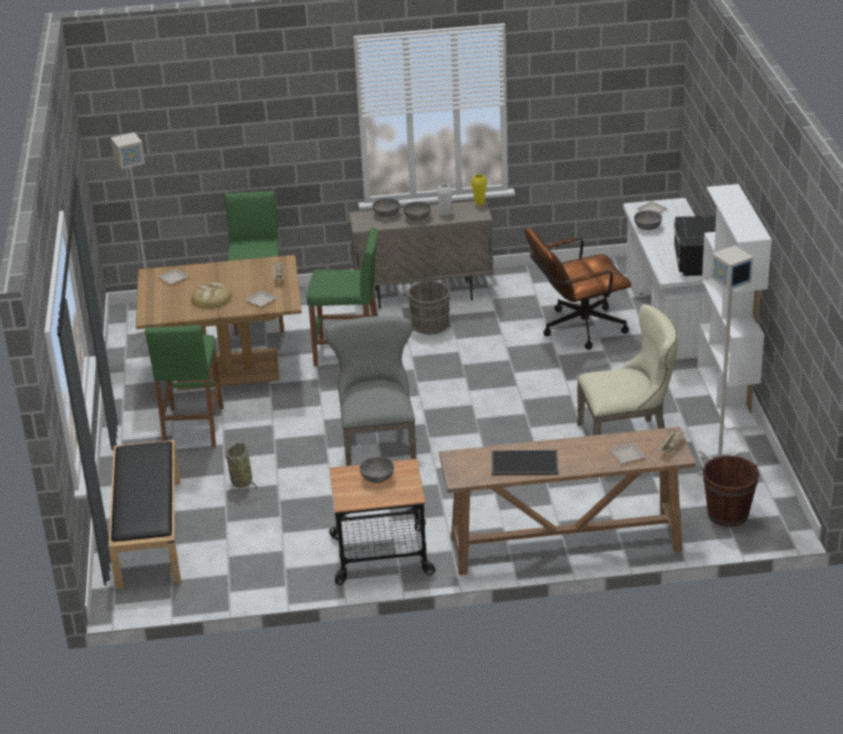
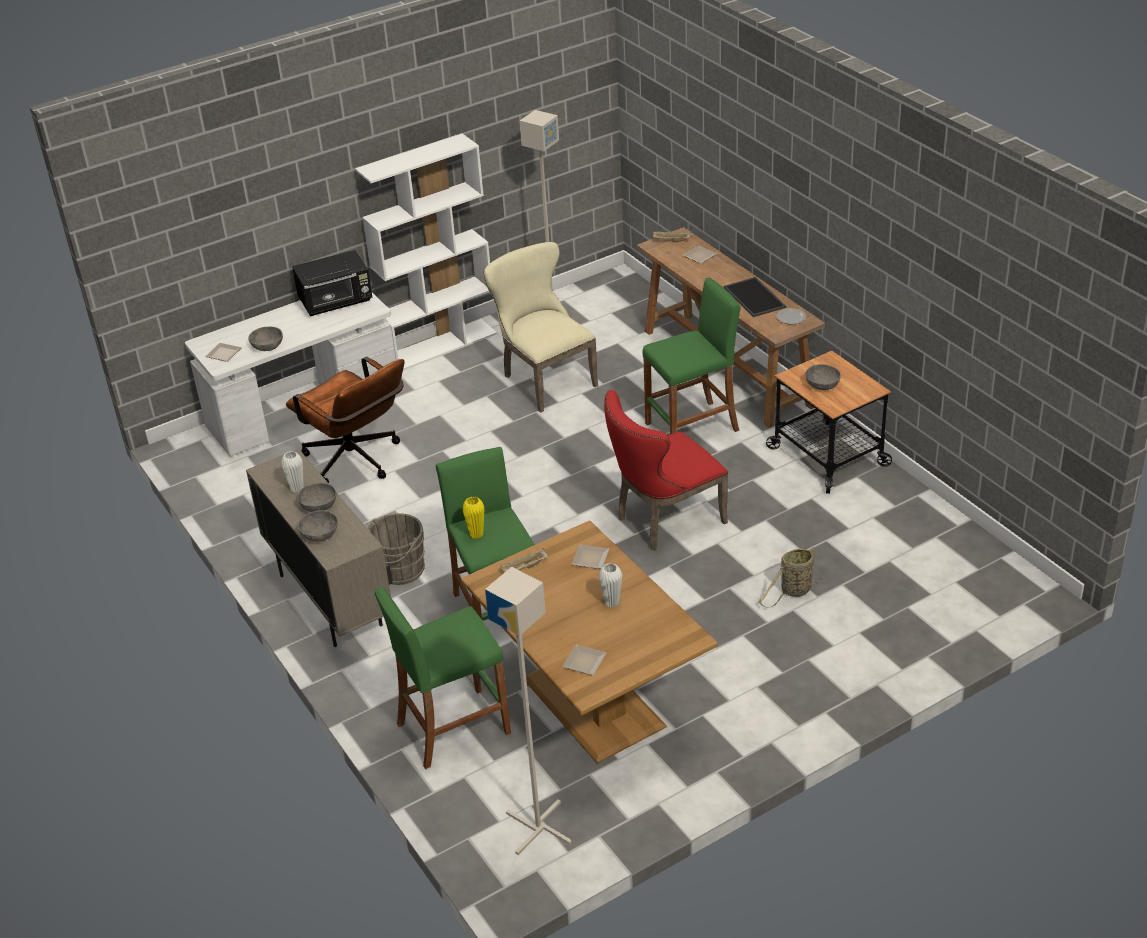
camera: 115 degrees left, 5 degrees up
black bench [108,440,181,589] -> none
green stool [145,325,223,447] -> green stool moved to [643,277,741,434]
bread [191,283,232,307] -> white vase [599,563,623,608]
grey chair [325,316,416,466] -> red chair [604,390,728,551]
yellow vase [472,174,487,206] -> yellow vase moved to [463,496,484,539]
brown bucket [703,456,759,527] -> none
none -> plate [777,308,806,324]

